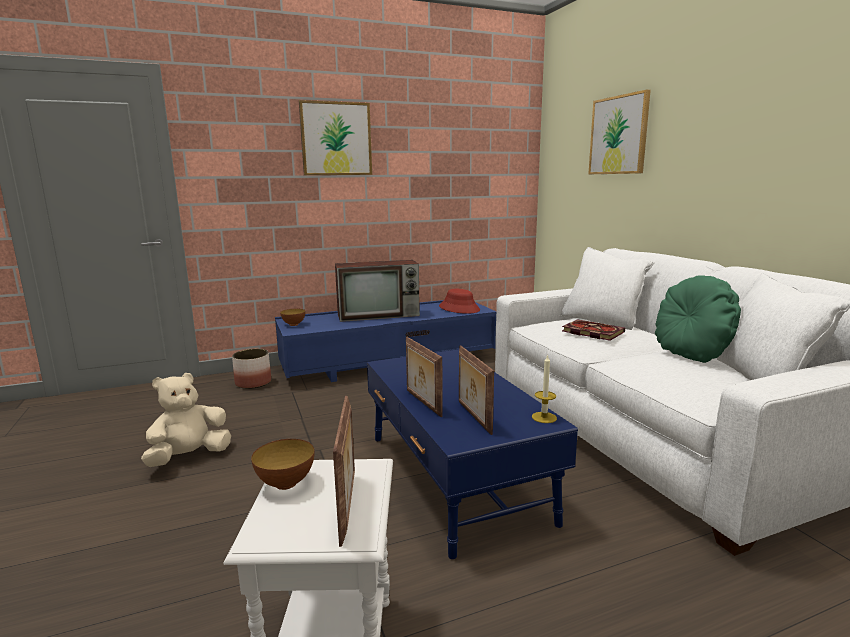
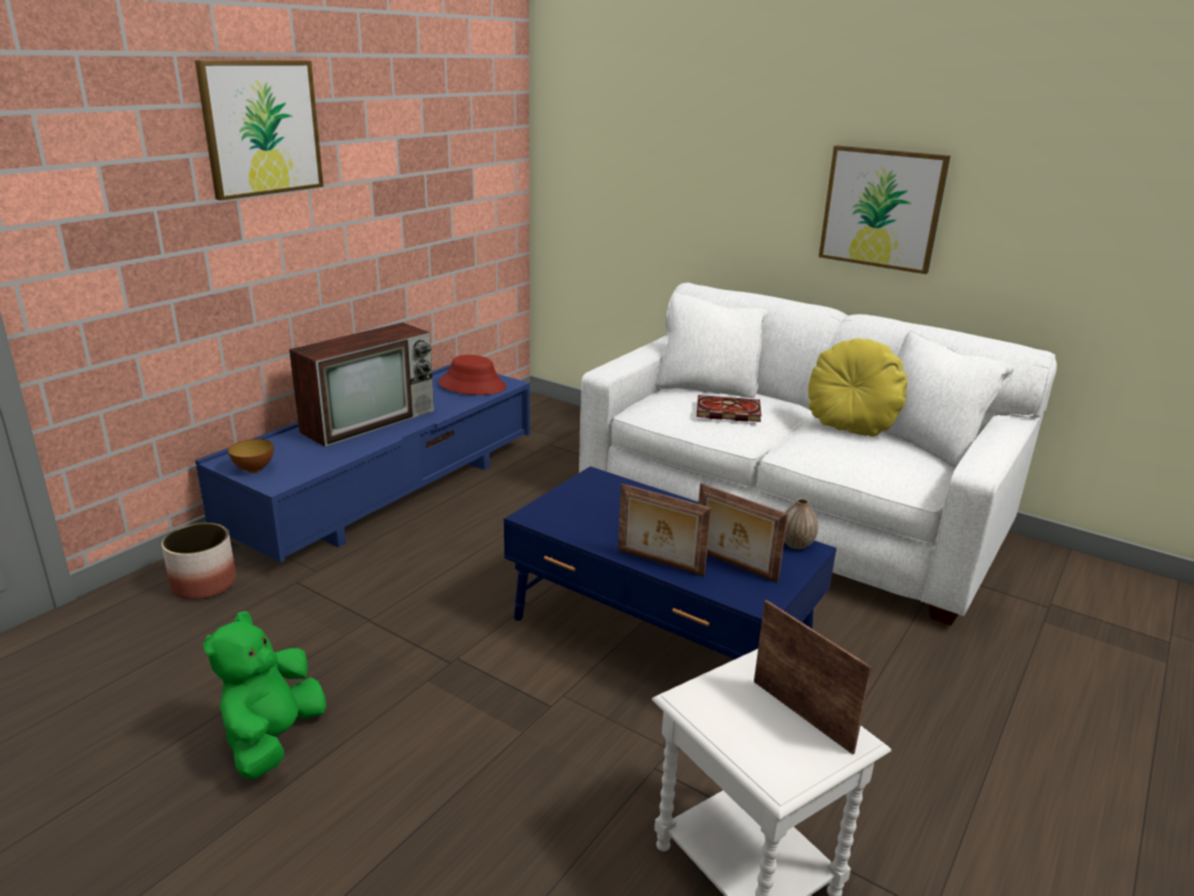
camera: 35 degrees left, 10 degrees up
beige plush toy [141,373,231,467] -> green plush toy [203,611,326,779]
bowl [251,439,315,490] -> none
candle [532,354,557,423] -> vase [784,498,818,549]
picture [588,89,651,174] -> picture moved to [819,145,950,274]
green pillow [655,275,741,363] -> yellow pillow [808,338,908,437]

